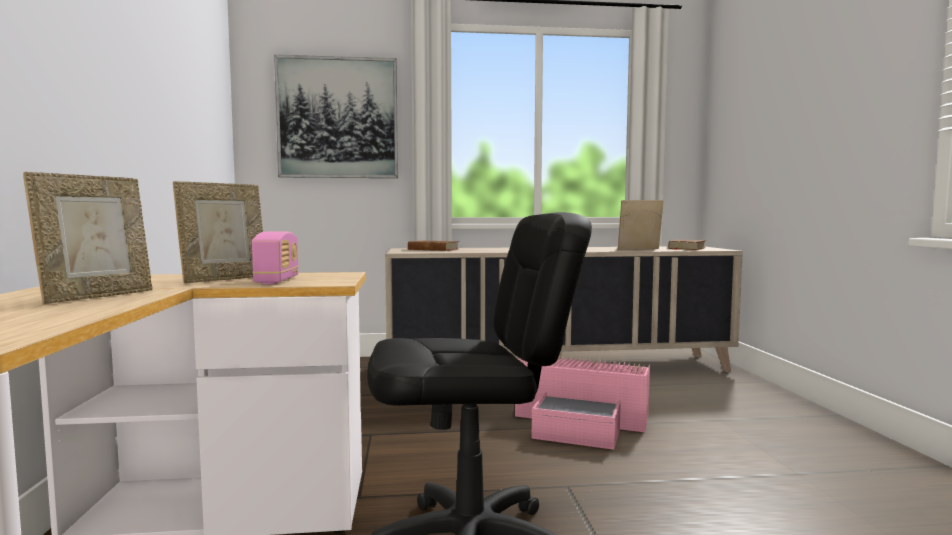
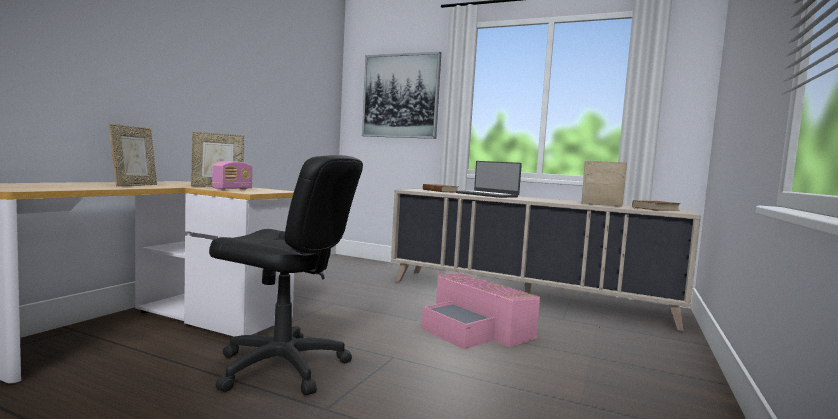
camera: 30 degrees right, 0 degrees up
picture frame [23,172,153,304] -> picture frame turned 45 degrees counterclockwise [109,124,157,186]
none -> laptop [456,161,522,198]

